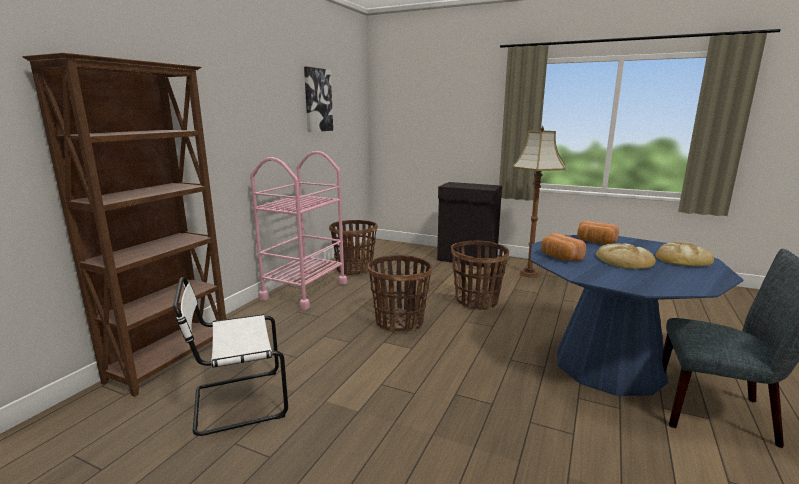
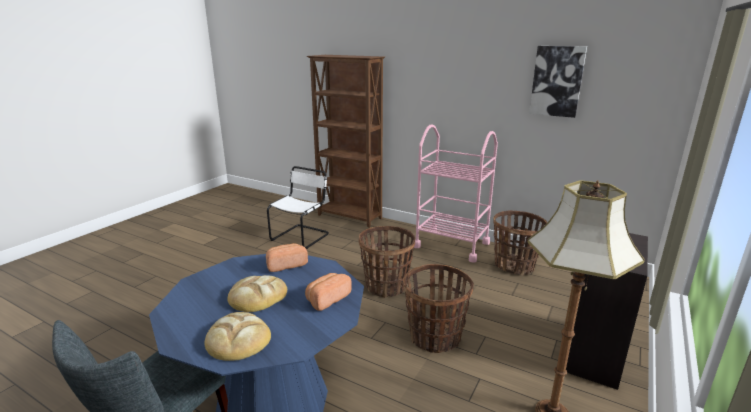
camera: 95 degrees right, 5 degrees up
white chair [173,277,288,436] -> white chair turned 45 degrees clockwise [267,166,329,249]

